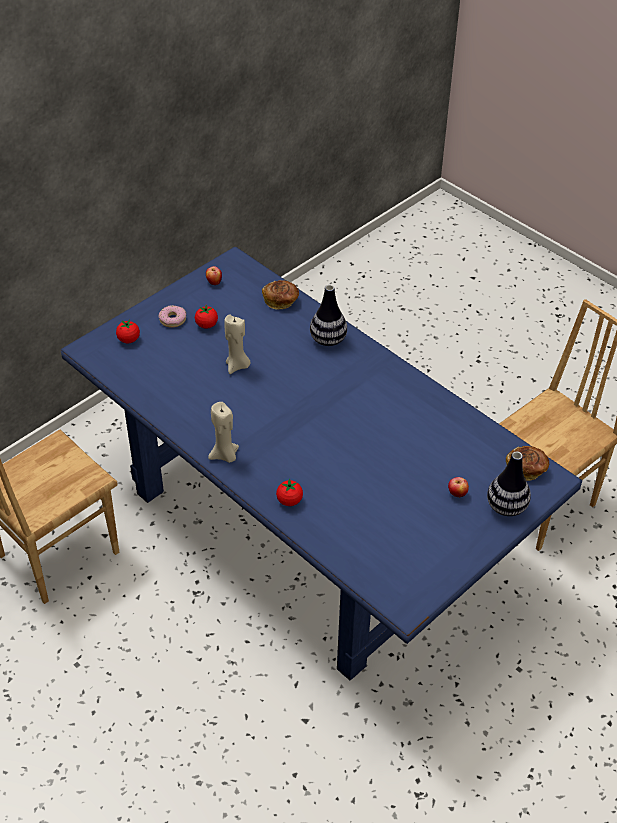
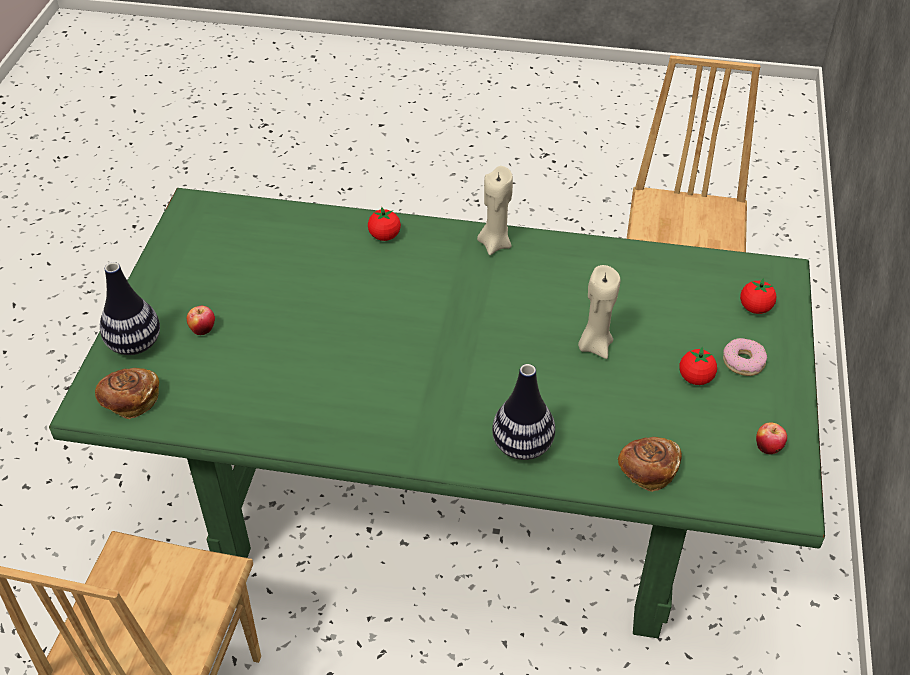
camera: 145 degrees right, 0 degrees up
blue dining table [61,247,582,681] -> green dining table [49,188,825,638]

